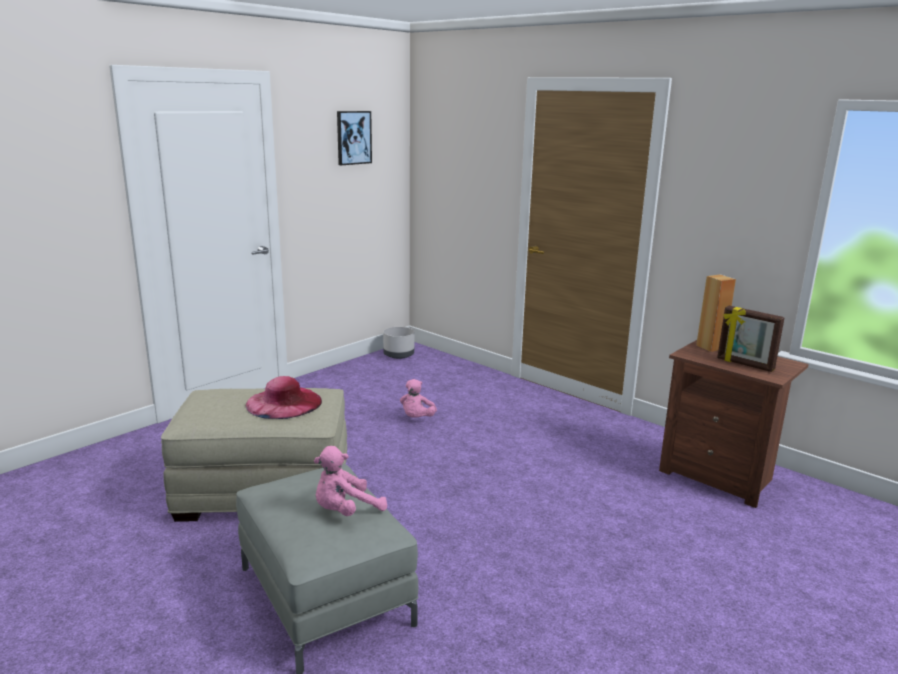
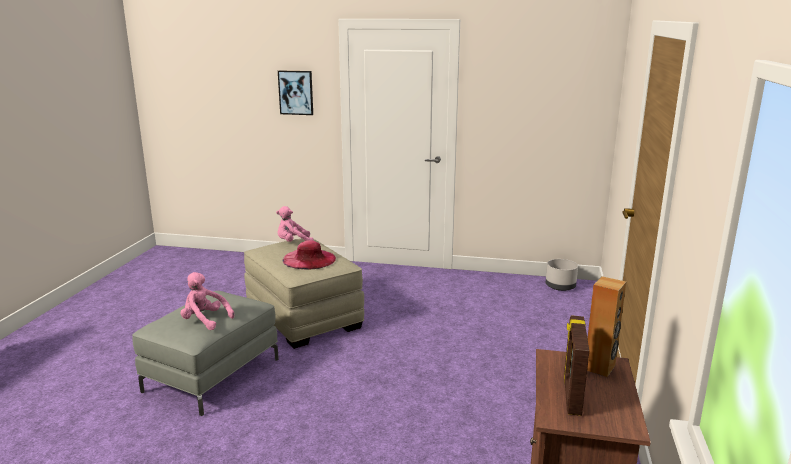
camera: 60 degrees right, 0 degrees up
picture [337,111,372,165] -> picture moved to [278,70,313,115]
pink plush toy [400,379,437,418] -> pink plush toy moved to [276,206,314,242]

